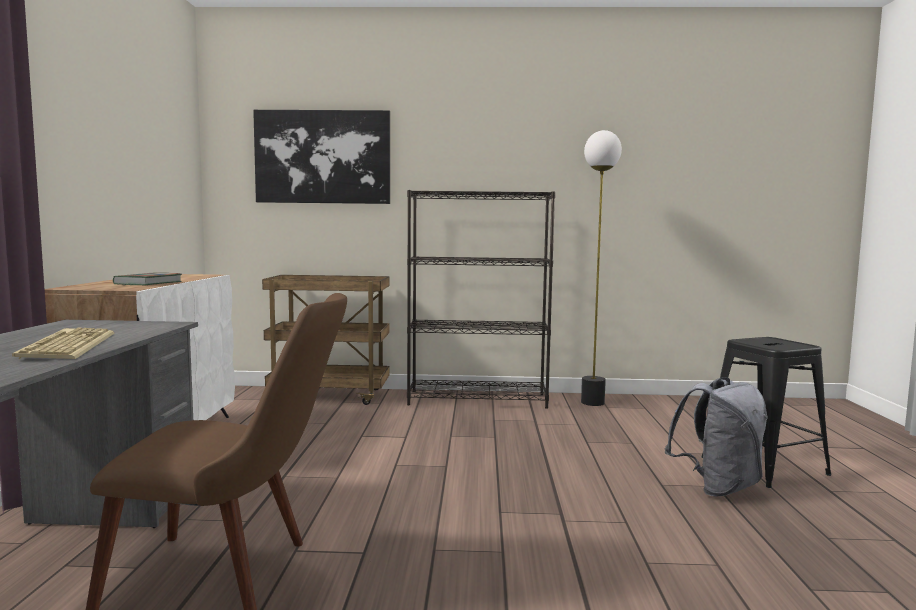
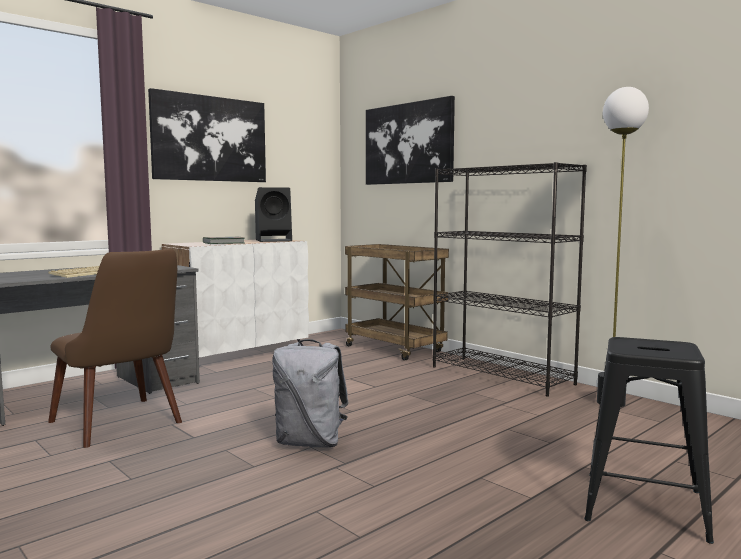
camera: 45 degrees right, 0 degrees up
grey backpack [664,377,768,497] -> grey backpack moved to [272,339,349,448]
none -> picture [148,88,266,182]
none -> black speaker [255,187,292,242]

